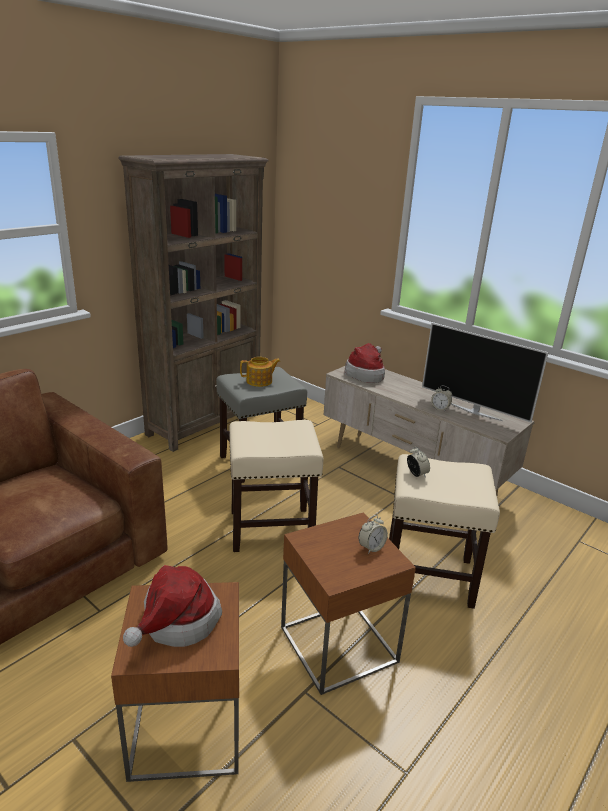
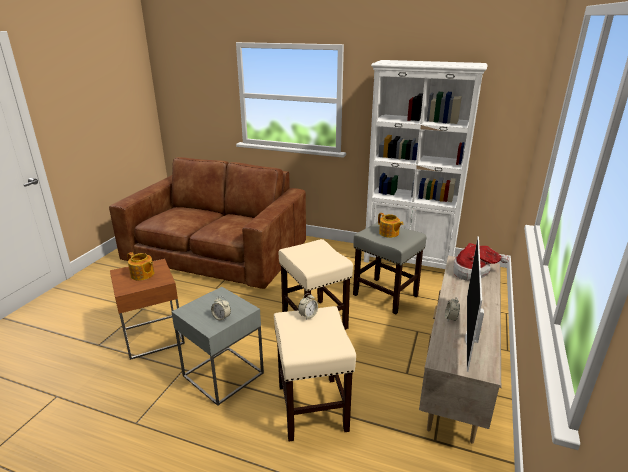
camera: 70 degrees right, 0 degrees up
brown bookcase [118,154,269,452] -> white bookcase [364,60,488,269]
hat [123,565,222,647] -> teapot [127,252,155,280]
brown side table [281,512,416,695] -> grey side table [172,287,264,406]

